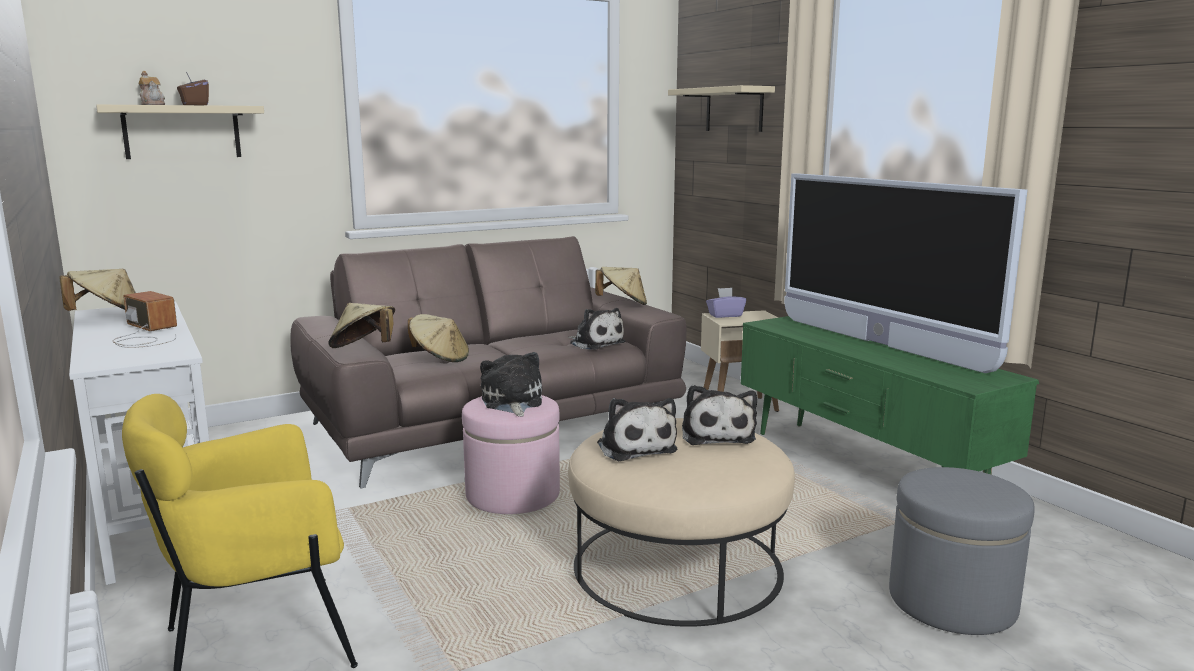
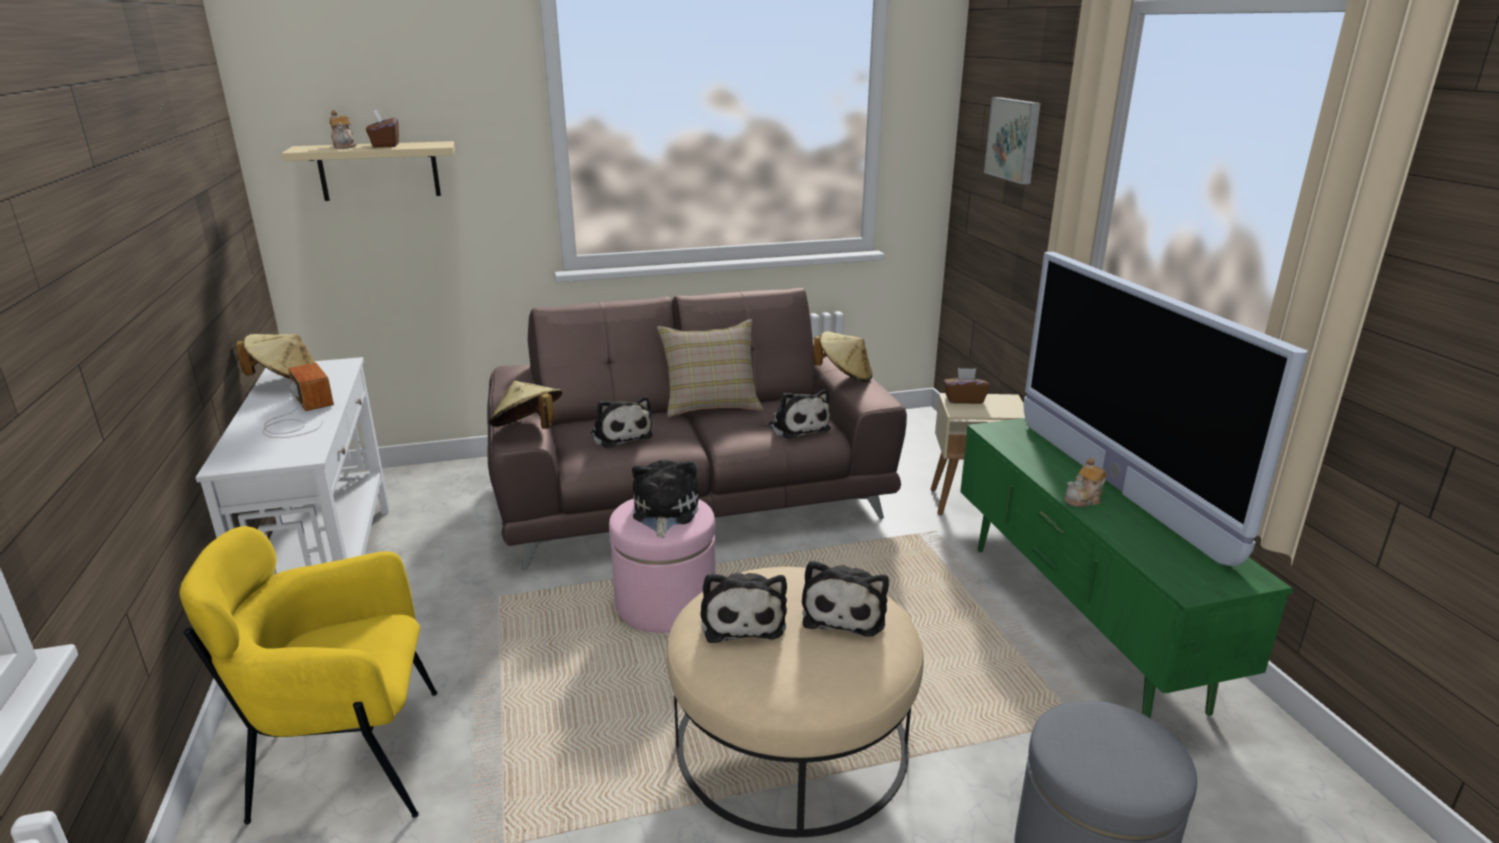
camera: 15 degrees right, 10 degrees up
beige hat [408,314,469,362] -> plush toy [591,396,653,448]
beige shelf [668,85,775,132] -> picture [984,97,1041,184]
purple tissue box [706,288,746,318] -> brown tissue box [943,368,990,404]
none -> beige pillow [657,319,764,417]
none -> teapot [1064,458,1107,507]

